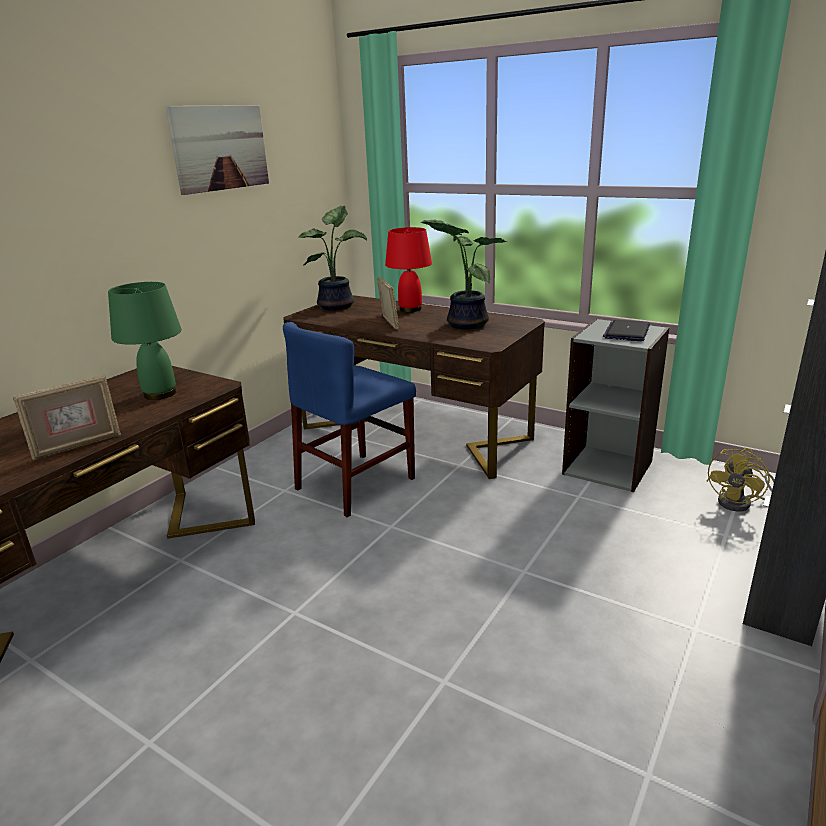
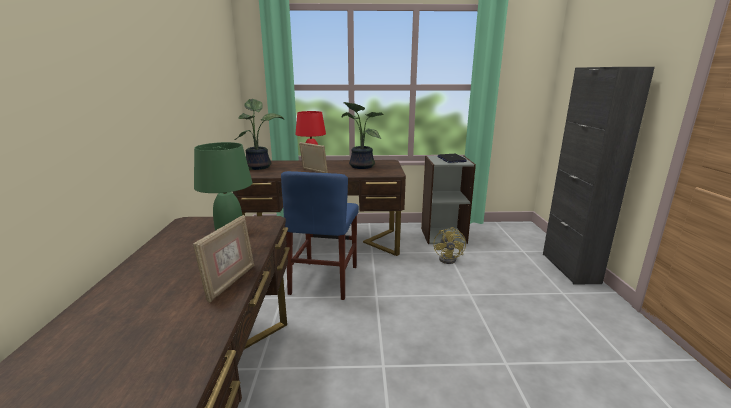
camera: 35 degrees left, 5 degrees down
picture [165,105,269,195] -> none
yellow fan [707,448,774,512] -> yellow fan moved to [434,227,466,264]

